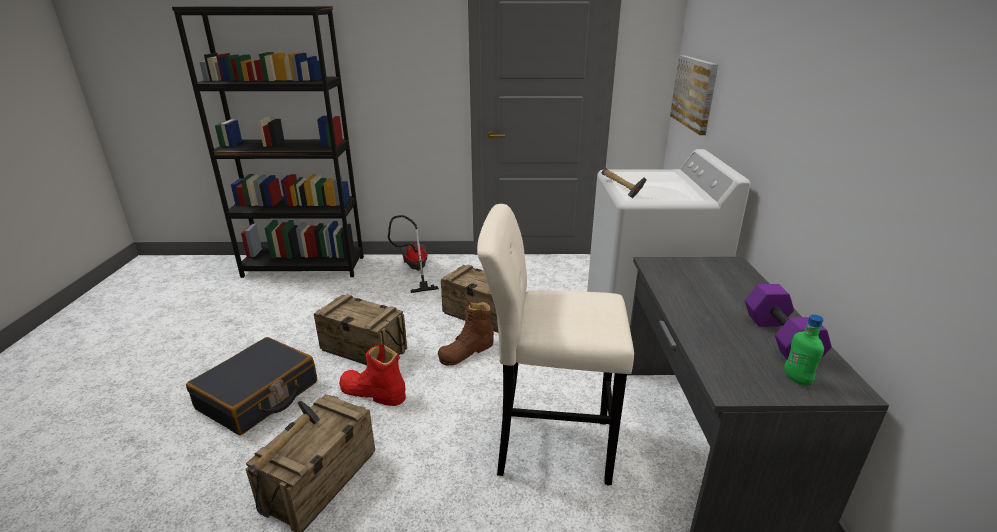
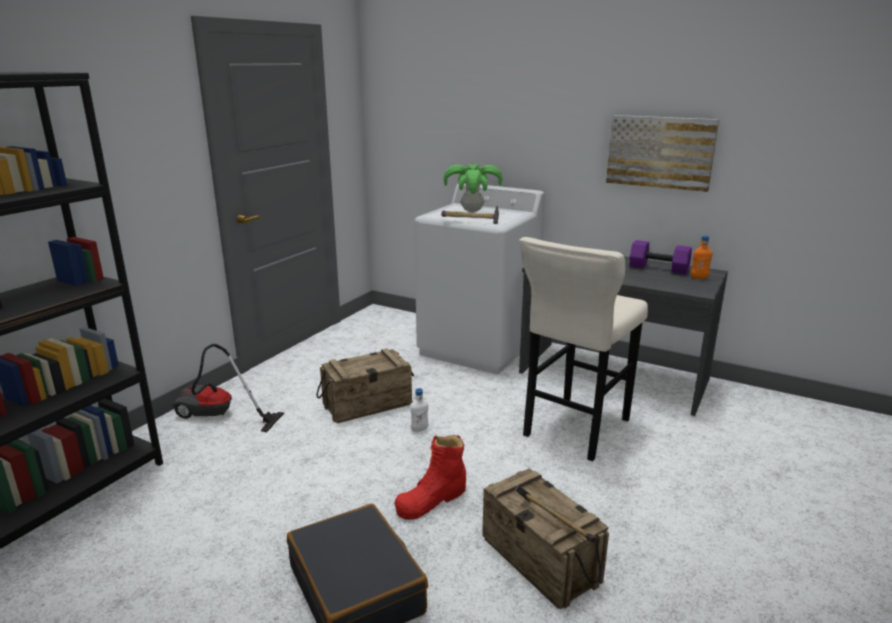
camera: 60 degrees left, 5 degrees down
crate [314,294,407,365] -> none
brown boot [438,302,494,366] -> white bottle [410,388,429,432]
picture [670,55,718,135] -> picture moved to [606,115,719,192]
green bottle [784,314,824,386] -> orange bottle [691,235,712,279]
none -> potted plant [444,164,502,213]

